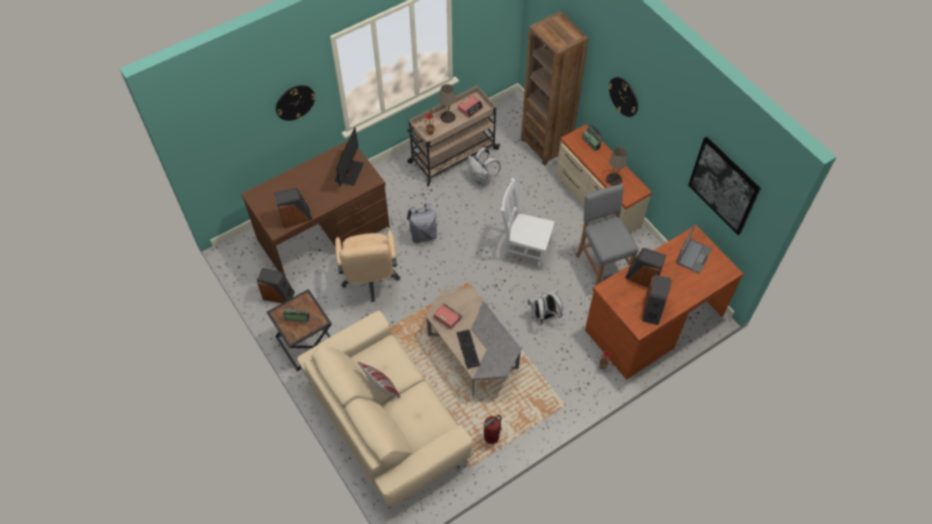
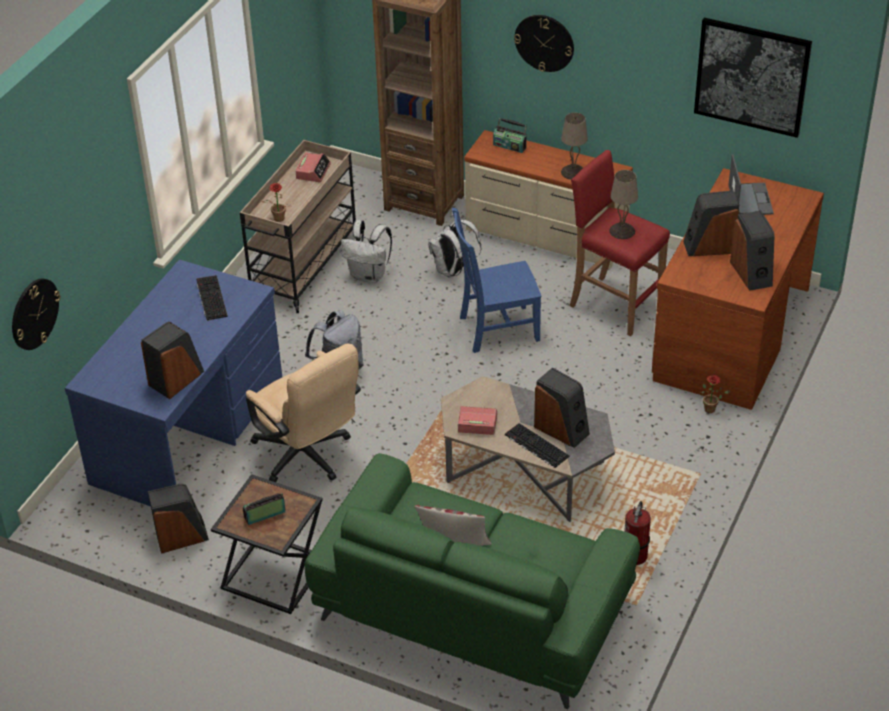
camera: 30 degrees left, 15 degrees down
brown desk [241,141,390,277] -> blue desk [65,259,282,506]
wall clock [276,85,316,121] -> wall clock moved to [12,279,61,350]
beige sofa [297,311,474,509] -> green sofa [304,453,640,709]
monitor [335,127,364,187] -> keyboard [196,275,228,321]
beige table lamp [439,84,456,123] -> beige table lamp moved to [609,170,638,239]
white chair [501,178,554,271] -> blue chair [452,208,541,353]
white backpack [528,289,563,325] -> white backpack moved to [428,220,482,278]
grey stool [576,184,639,286] -> red stool [569,150,670,336]
none -> speaker [534,367,590,448]

